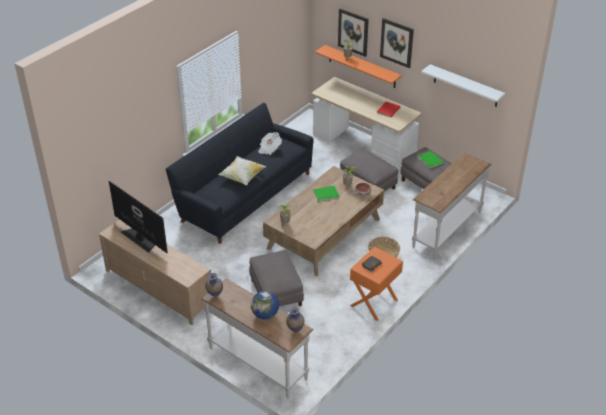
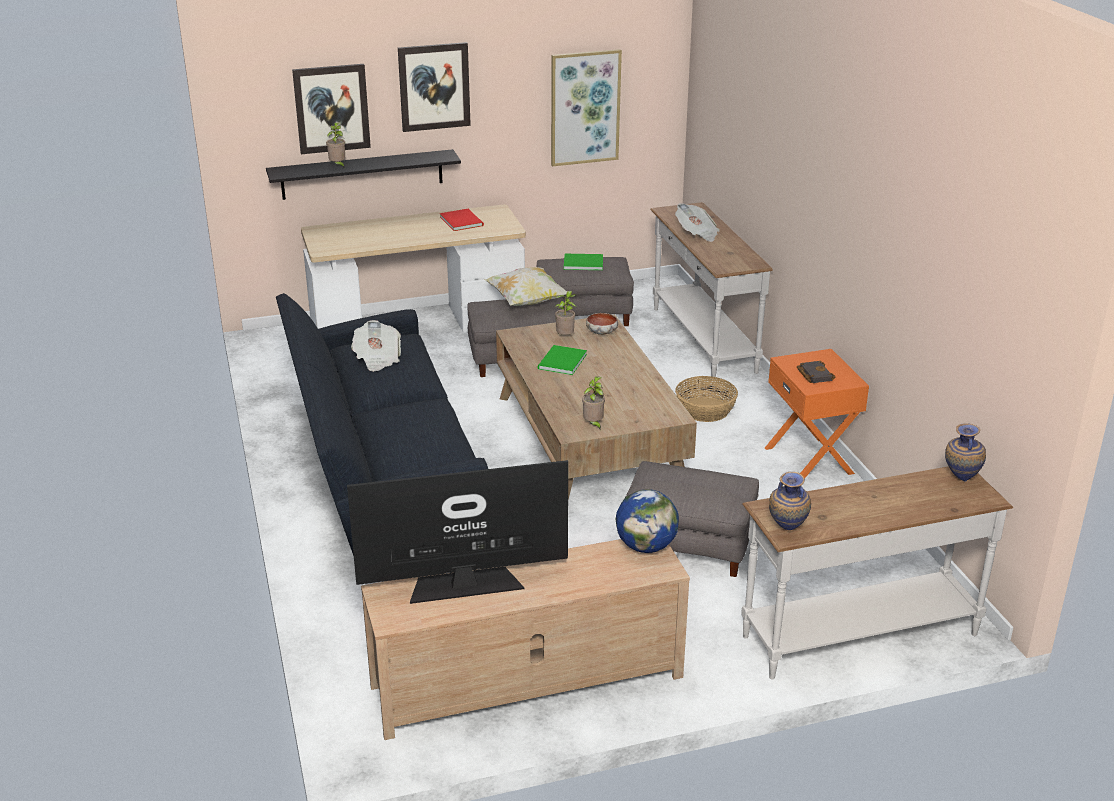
camera: 55 degrees left, 10 degrees down
pillow [218,156,266,186] -> pillow moved to [484,267,567,306]
globe [251,291,279,319] -> globe moved to [616,489,679,553]
orange shelf [315,45,402,88] -> black shelf [266,149,461,200]
white shelf [421,64,505,107] -> picture [551,49,622,166]
none -> newspaper [675,203,720,242]

